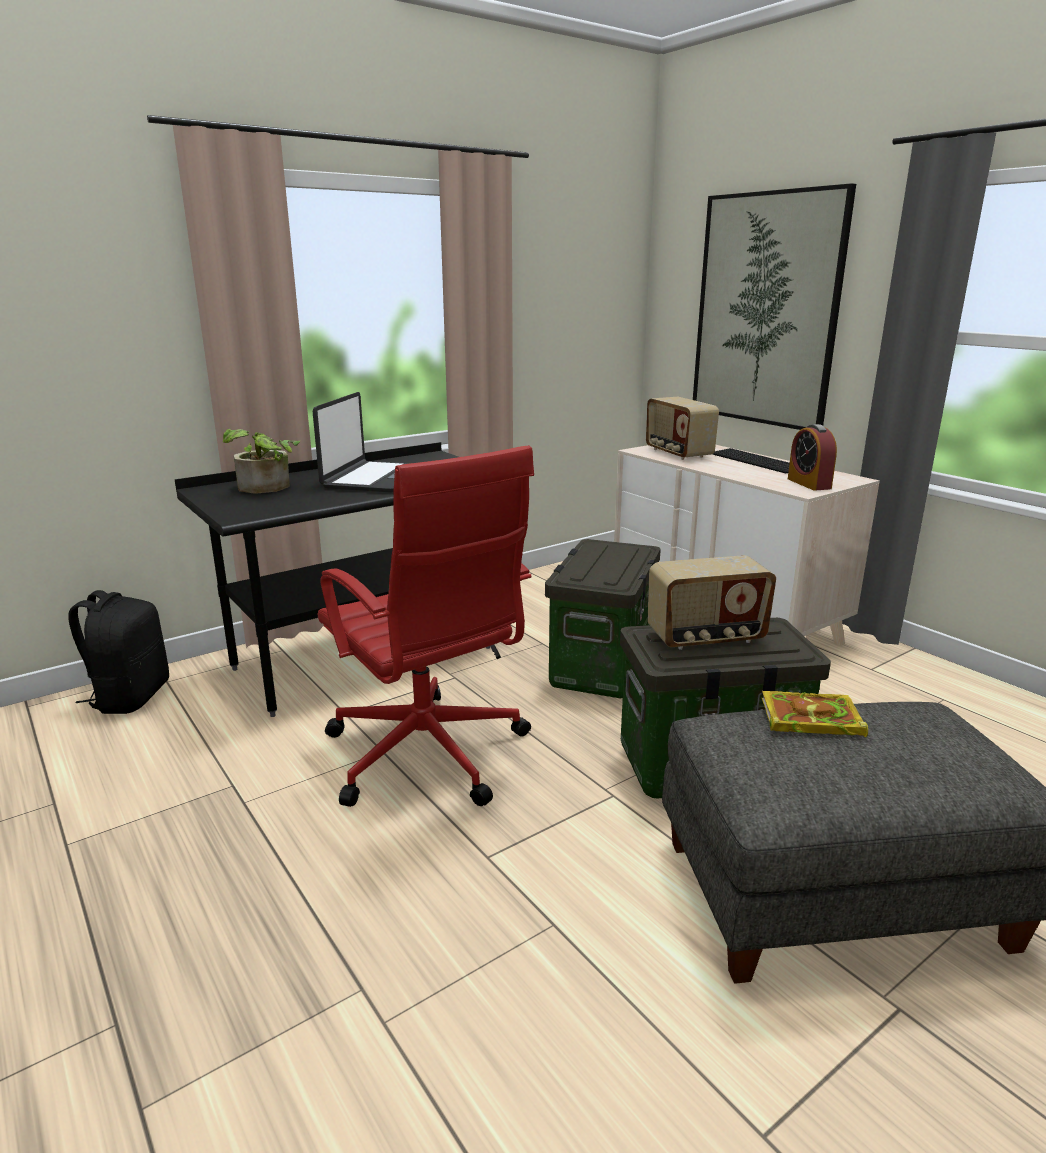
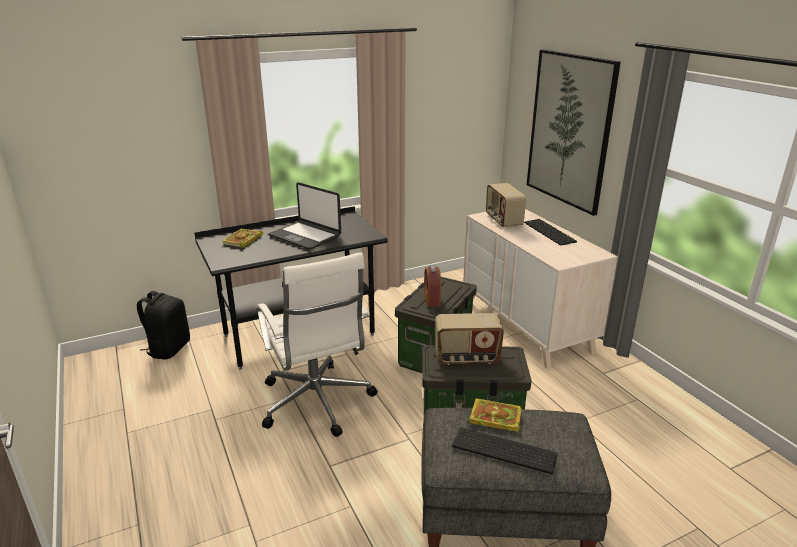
camera: 10 degrees right, 5 degrees up
potted plant [223,429,300,494] -> book [222,229,263,248]
laptop [313,392,410,493] -> laptop turned 105 degrees clockwise [269,182,341,250]
red office chair [318,445,534,807] -> white office chair [257,252,378,437]
alarm clock [788,424,837,491] -> alarm clock moved to [424,265,441,307]
none -> keyboard [452,428,558,474]

